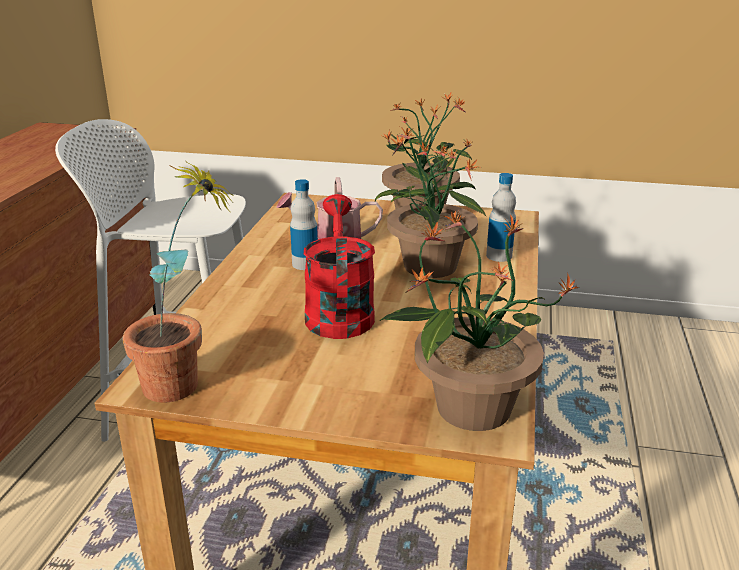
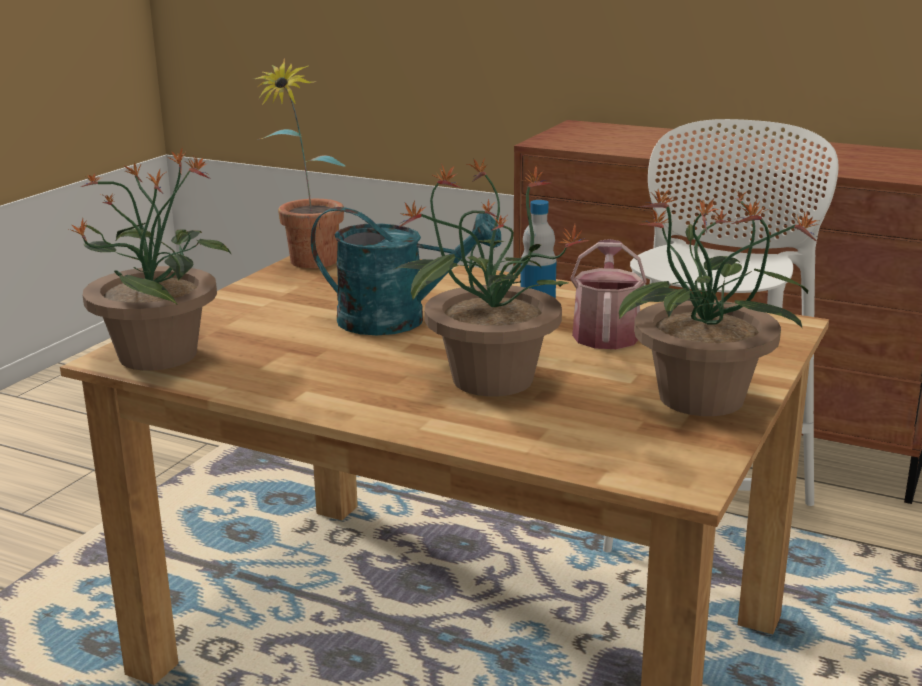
camera: 105 degrees right, 5 degrees down
red watering can [304,194,375,339] -> turquoise watering can [311,207,501,335]
bottle [486,173,516,262] -> none

